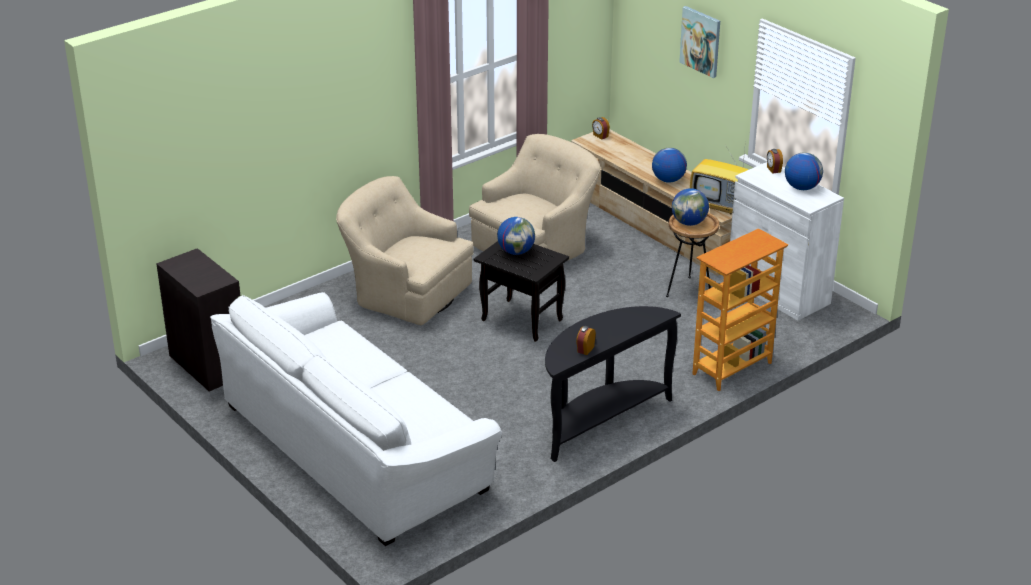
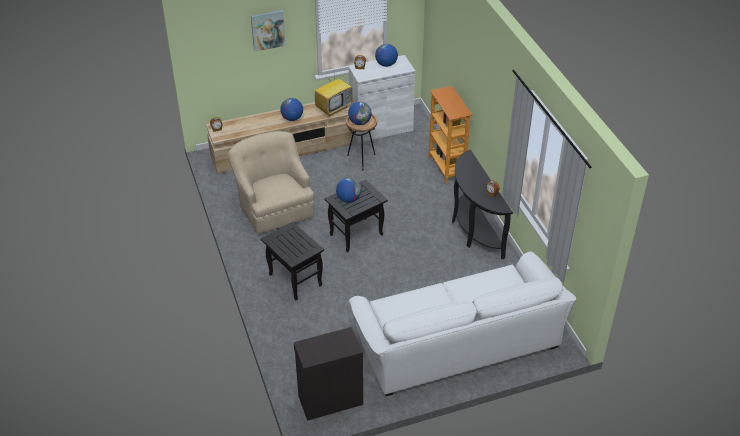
camera: 70 degrees left, 10 degrees up
beige armchair [336,176,474,325] -> black side table [261,222,324,300]

